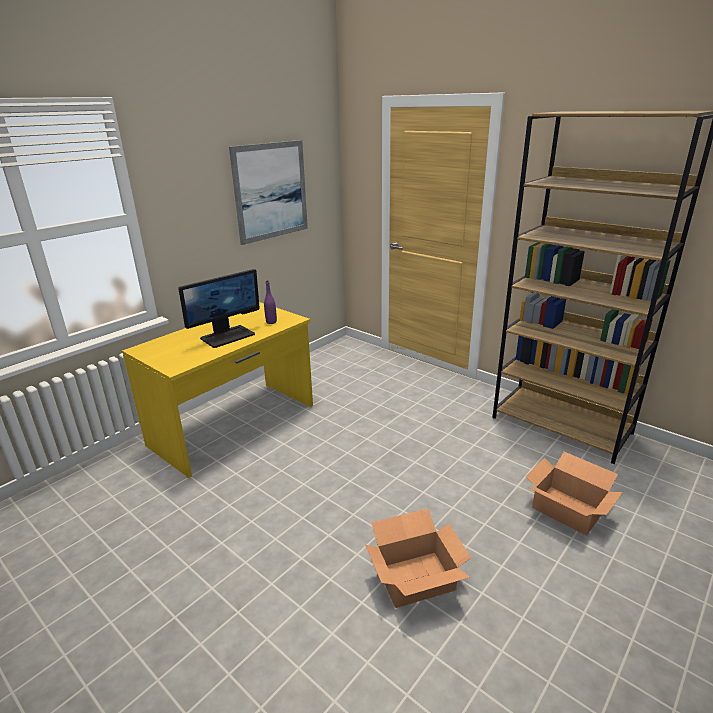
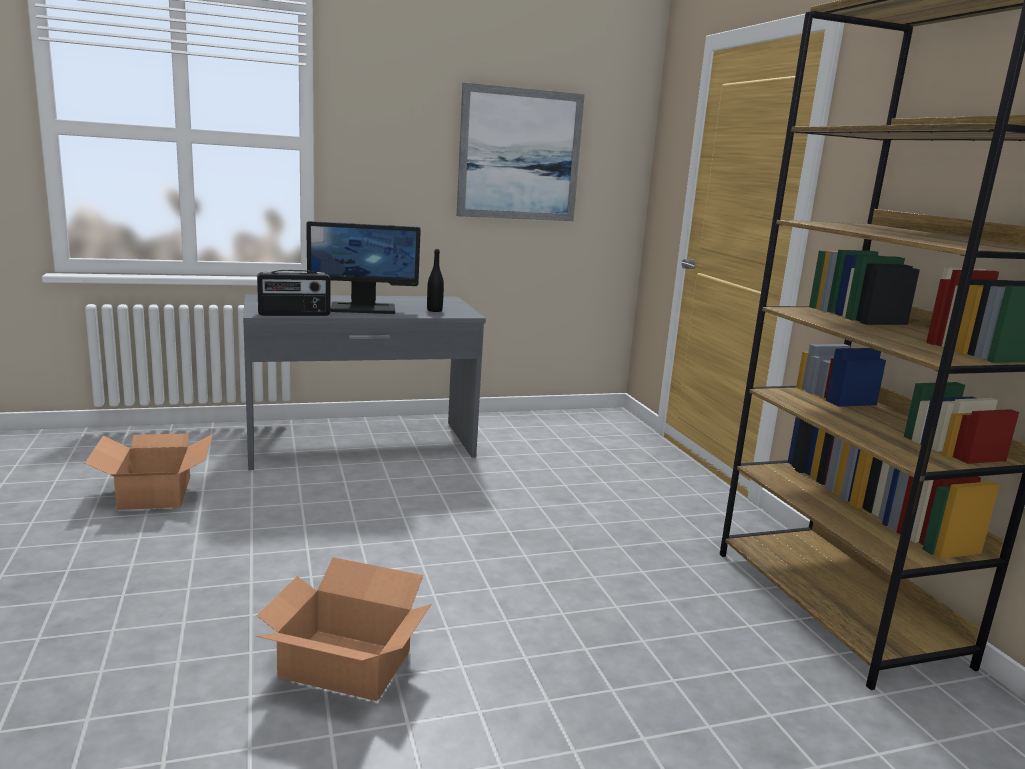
camera: 30 degrees right, 10 degrees down
yellow desk [122,302,313,478] -> grey desk [243,294,486,470]
purple bottle [264,280,277,324] -> black bottle [427,249,444,312]
cardboard box [526,452,623,535] -> cardboard box moved to [85,433,213,510]
none -> radio [257,270,331,316]

